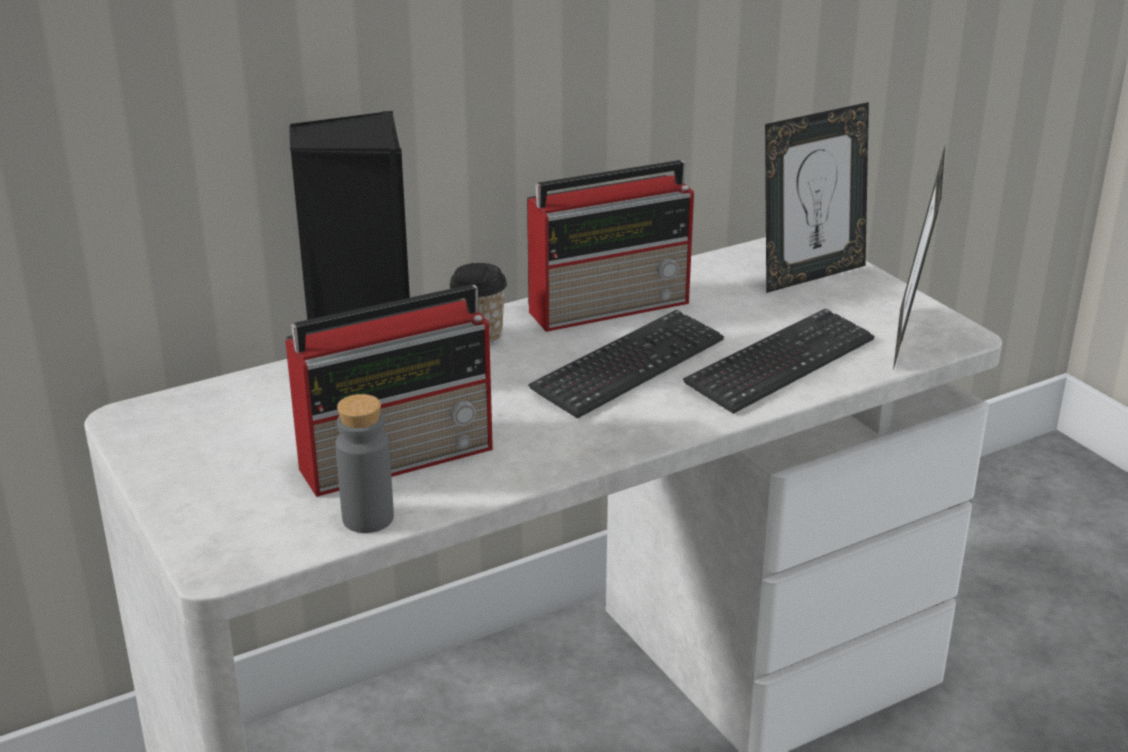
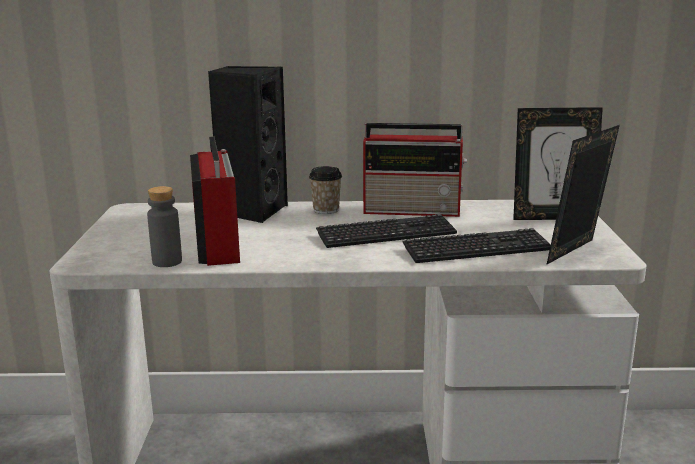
camera: 30 degrees right, 10 degrees down
radio [285,285,493,497] -> radio turned 105 degrees counterclockwise [190,136,240,266]

